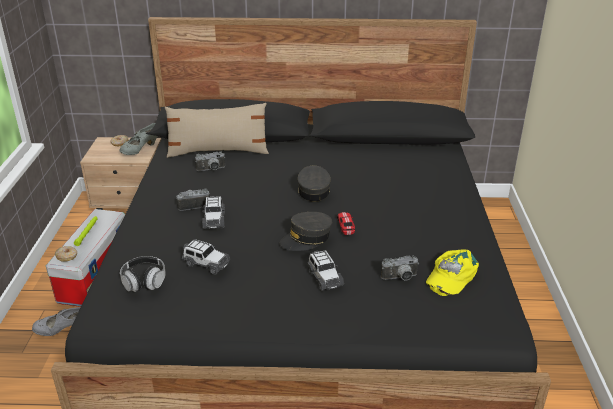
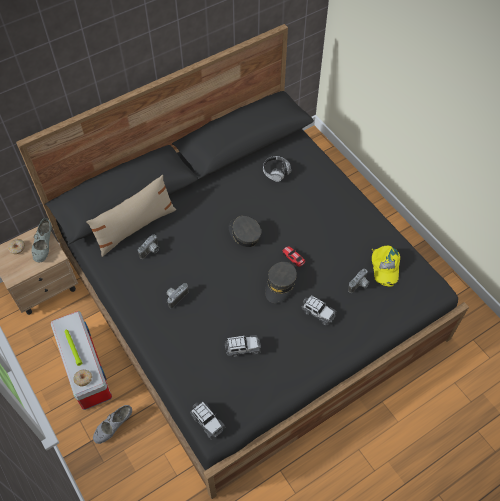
camera: 35 degrees left, 25 degrees up
headphones [120,256,166,292] -> headphones moved to [263,156,291,182]
toy car [202,196,225,229] -> toy car moved to [190,402,226,439]

